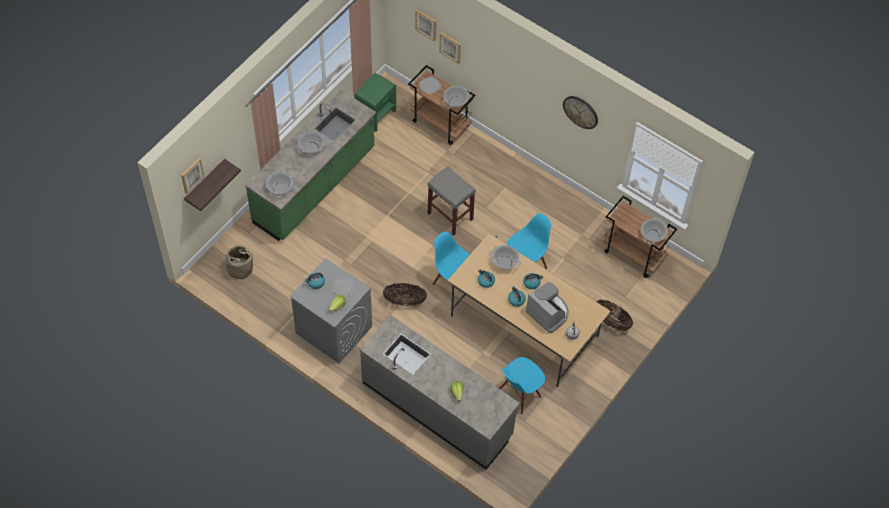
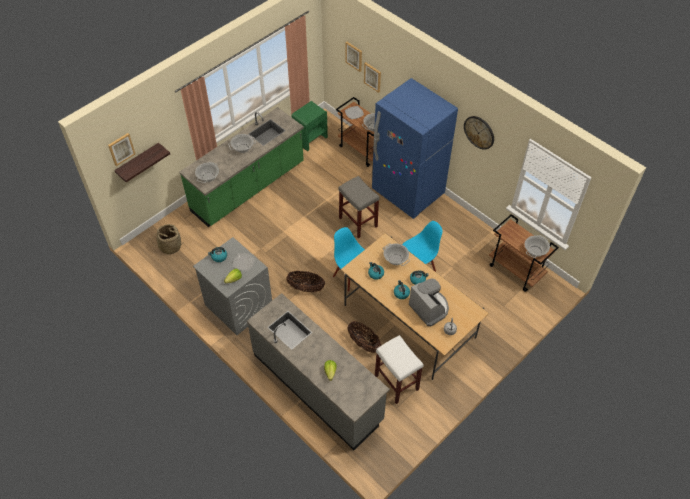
camera: 10 degrees right, 5 degrees down
blue chair [499,357,545,415] -> white stool [375,335,424,404]
basket [596,300,633,331] -> basket moved to [347,321,381,353]
none -> blue fridge [372,78,458,219]

